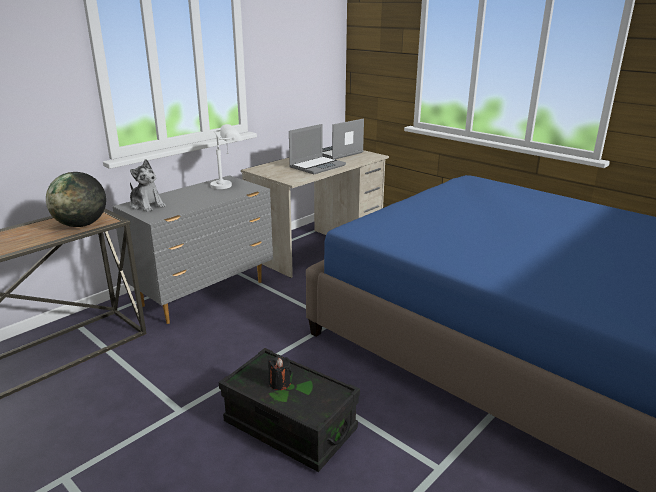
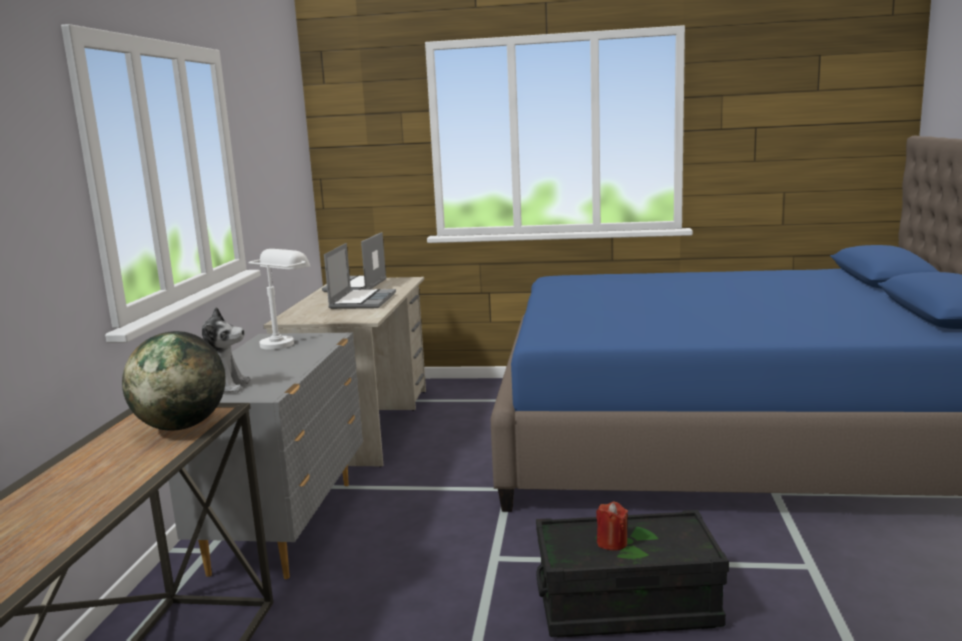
camera: 35 degrees left, 10 degrees down
black candle [268,356,291,390] -> red candle [596,502,628,551]

